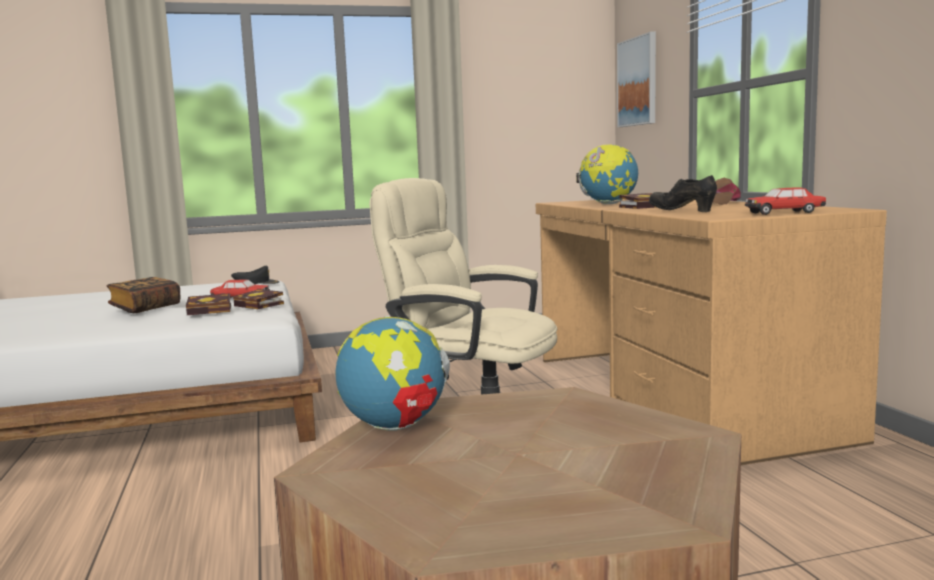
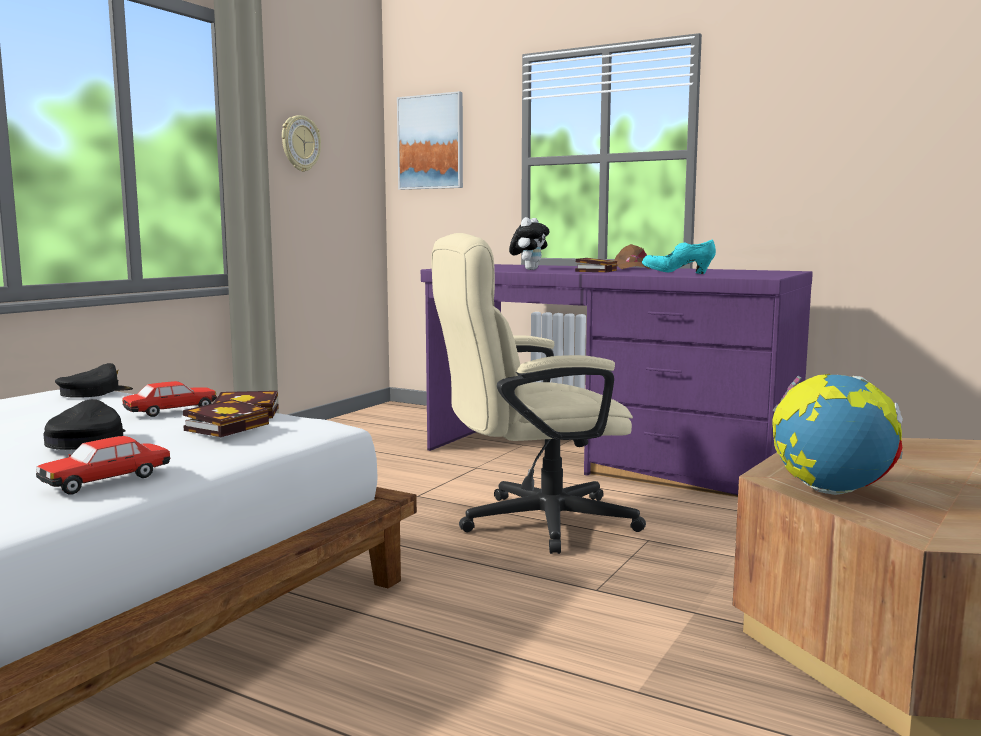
camera: 45 degrees left, 0 degrees up
book [106,277,180,313] -> black cap [43,399,126,450]
brown desk [536,199,887,465] -> purple desk [421,264,813,497]
globe [576,144,638,204] -> plush toy [509,217,550,270]
black shoe [649,175,717,212] -> turquoise shoe [642,240,716,274]
toy car [745,187,826,215] -> toy car moved to [36,436,170,495]
none -> wall clock [282,115,321,172]

